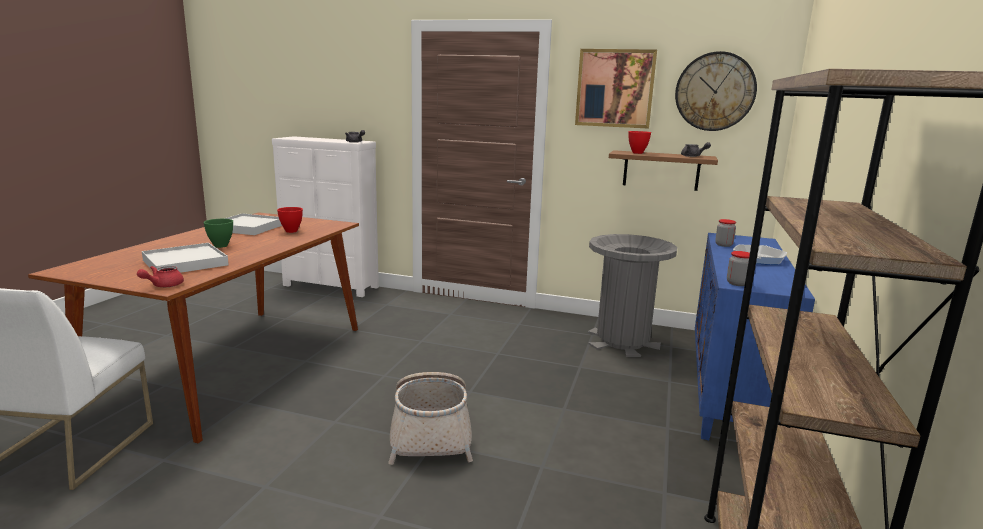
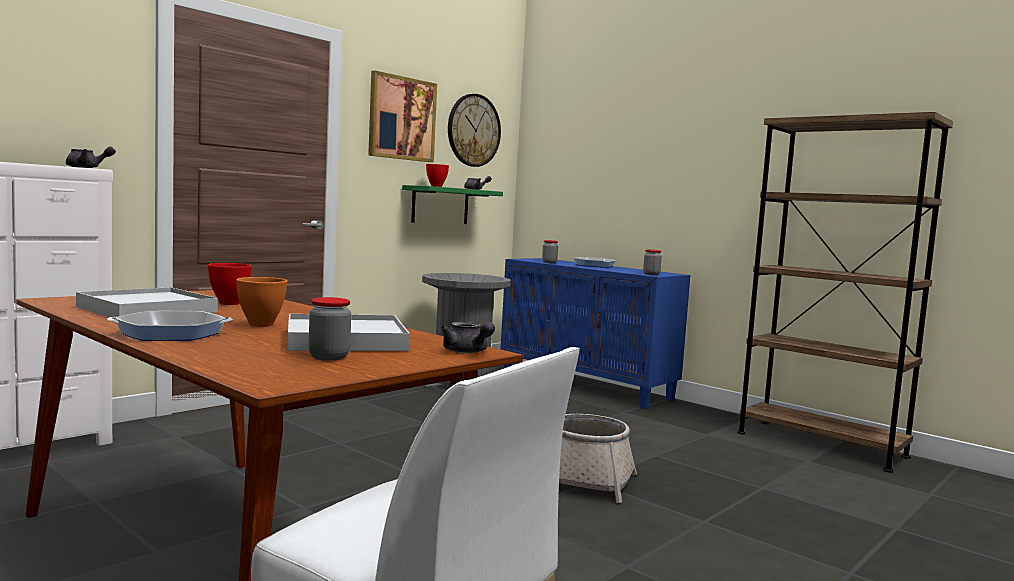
camera: 65 degrees left, 10 degrees down
red teapot [137,266,184,287] -> grey teapot [441,321,495,353]
green bowl [204,219,233,248] -> orange bowl [236,277,288,327]
brown shelf [609,150,718,191] -> green shelf [402,185,503,224]
none -> frying pan [107,311,232,341]
none -> jar [309,297,351,360]

